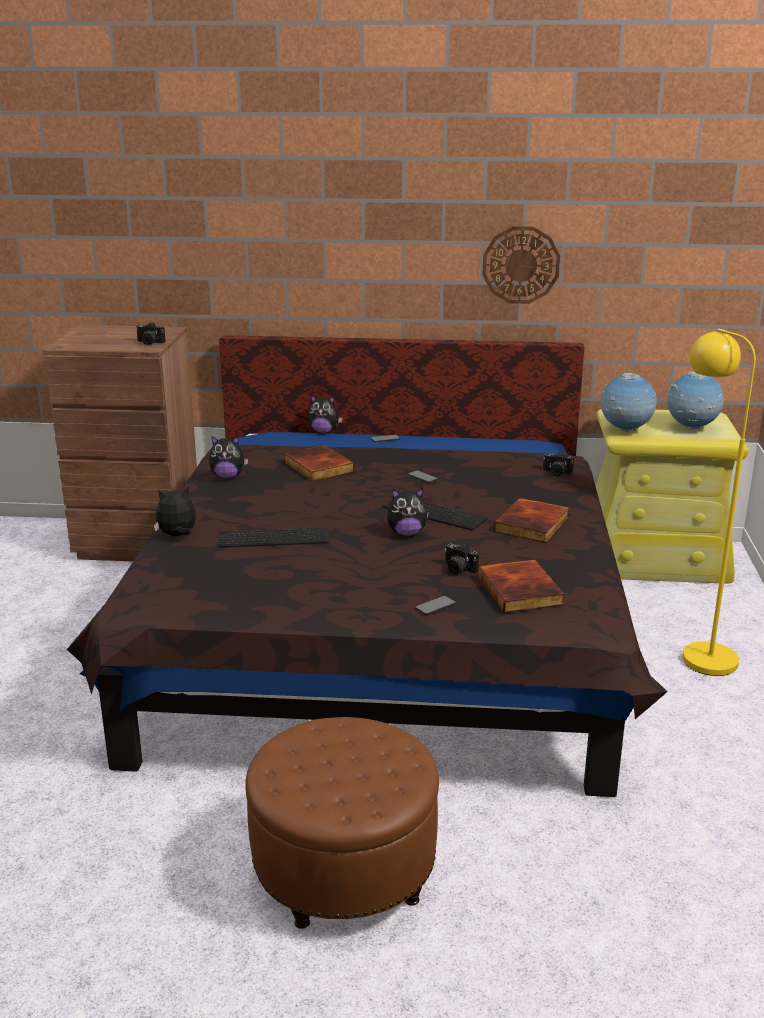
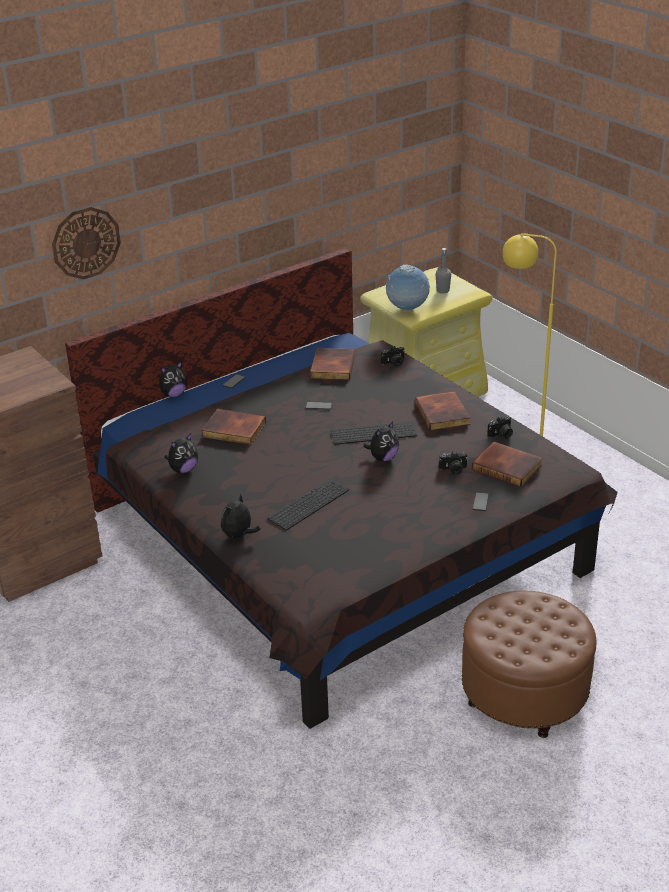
camera: 40 degrees left, 10 degrees up
camera [136,322,166,345] -> camera moved to [487,416,513,439]
wall clock [483,226,560,304] -> wall clock moved to [52,207,121,279]
globe [667,371,724,430] -> grey bottle [435,248,451,293]
none -> book [310,348,355,380]

